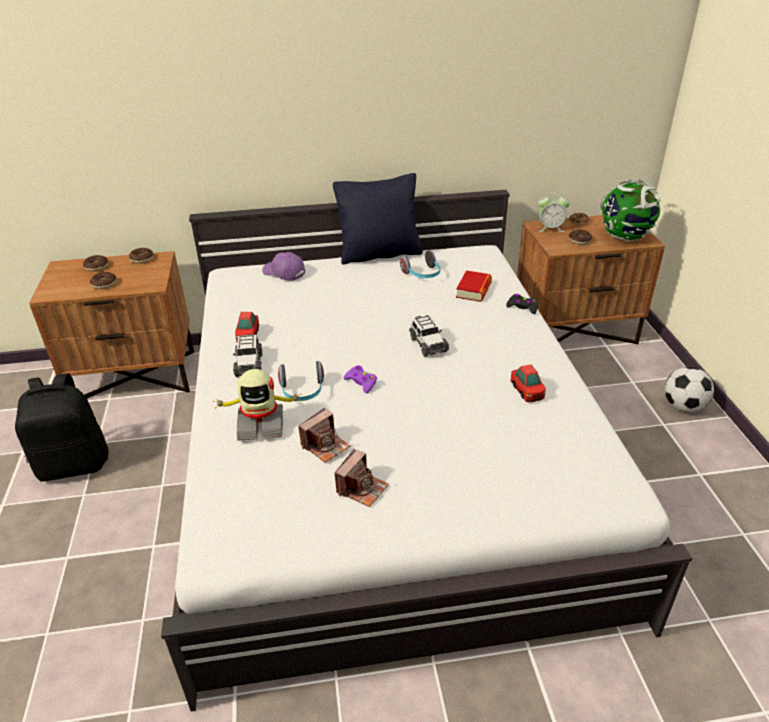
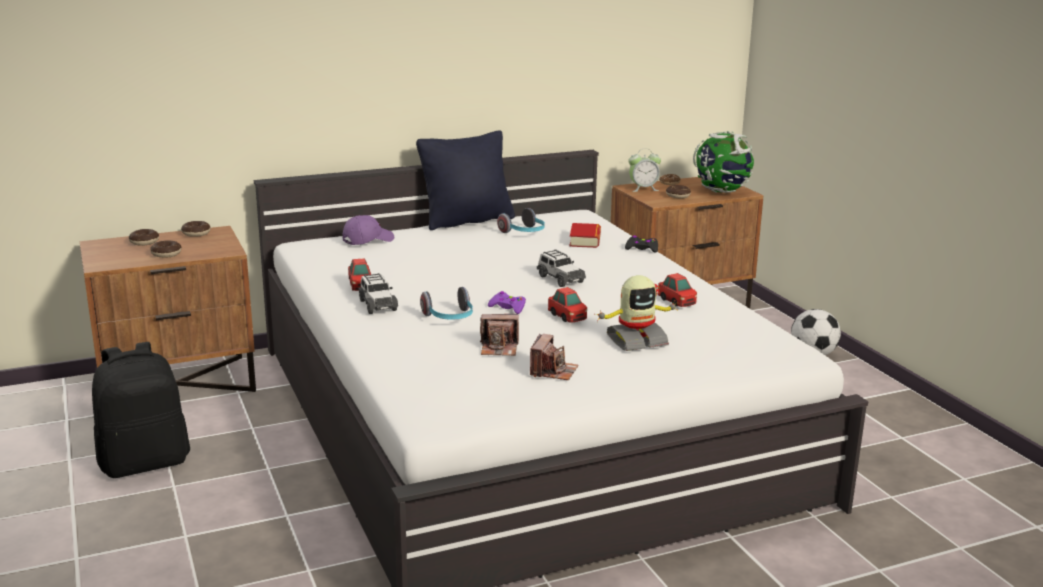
camera: 15 degrees left, 15 degrees down
toy robot [213,369,301,441] -> toy robot moved to [596,275,679,351]
purple cap [262,252,305,281] -> purple cap turned 120 degrees clockwise [342,215,394,245]
camera [298,408,350,463] -> camera turned 60 degrees clockwise [480,314,519,356]
none -> toy car [548,287,587,322]

